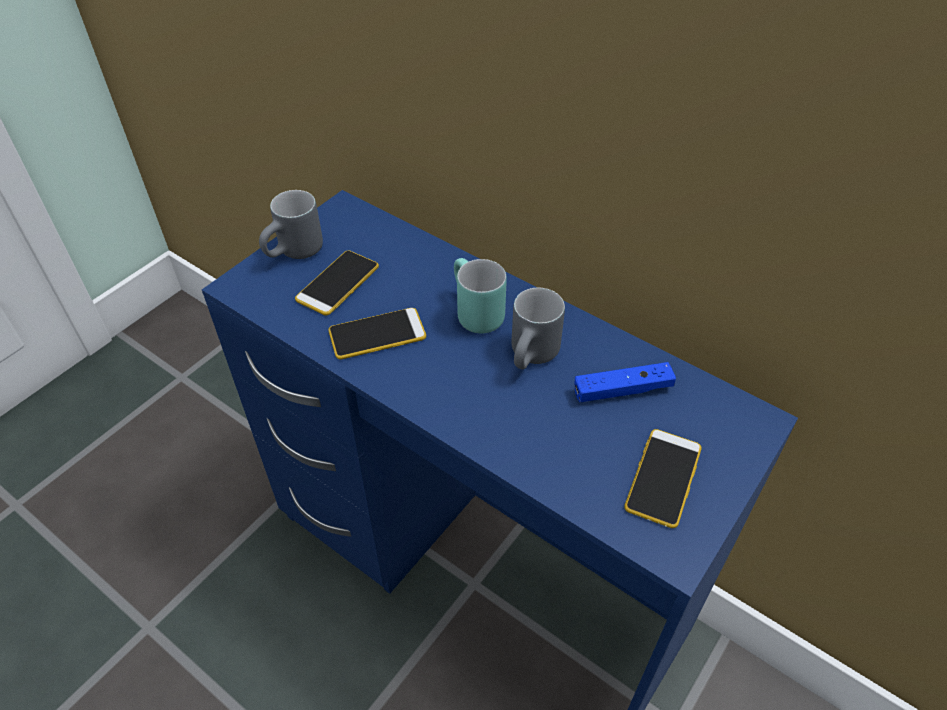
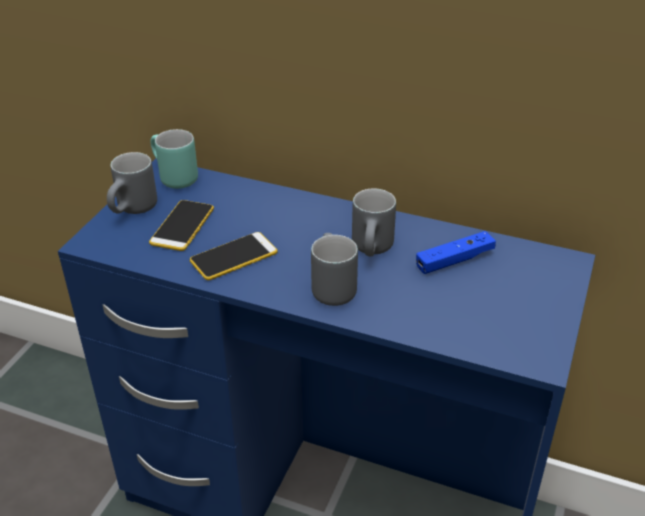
camera: 15 degrees left, 10 degrees down
turquoise mug [454,258,507,334] -> turquoise mug moved to [151,129,198,189]
phone [624,429,702,528] -> none
none -> grey mug [311,233,358,306]

